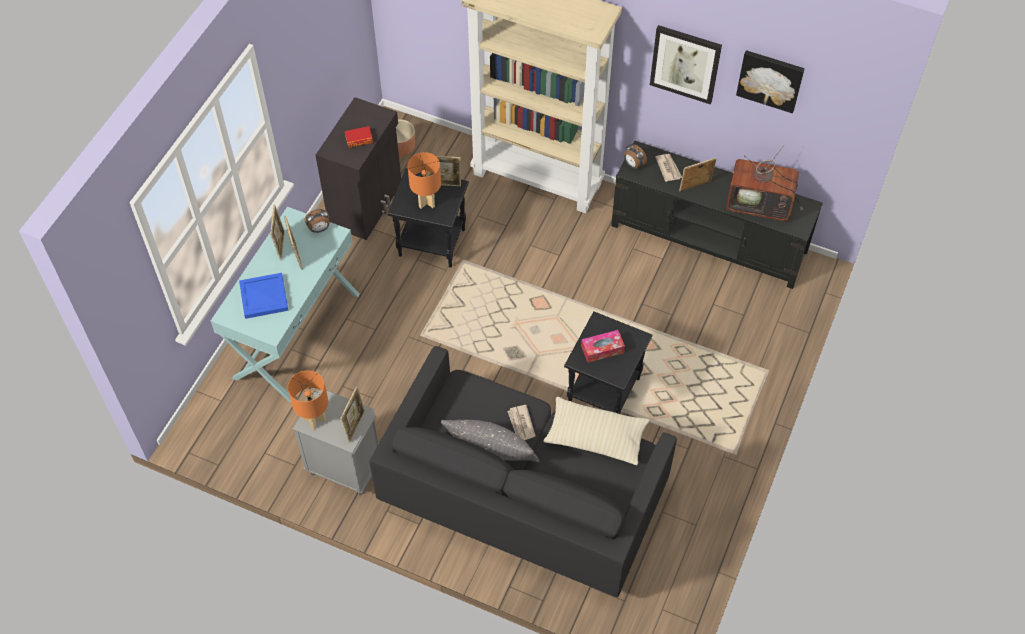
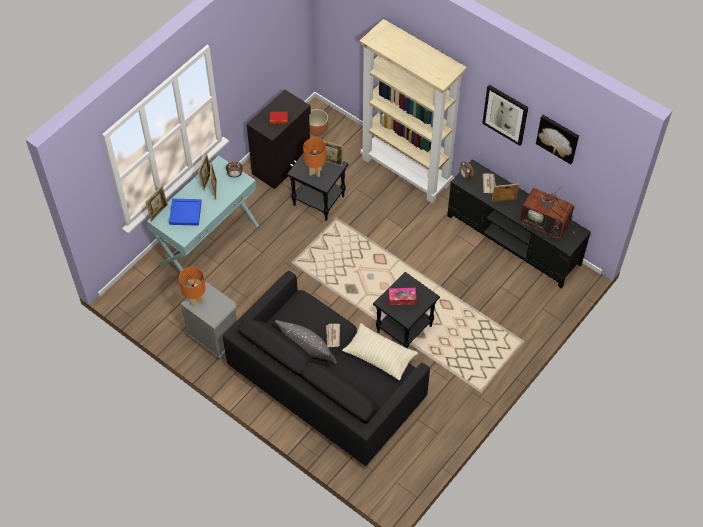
camera: 15 degrees right, 0 degrees up
picture frame [340,386,365,443] -> picture frame moved to [146,186,168,221]

